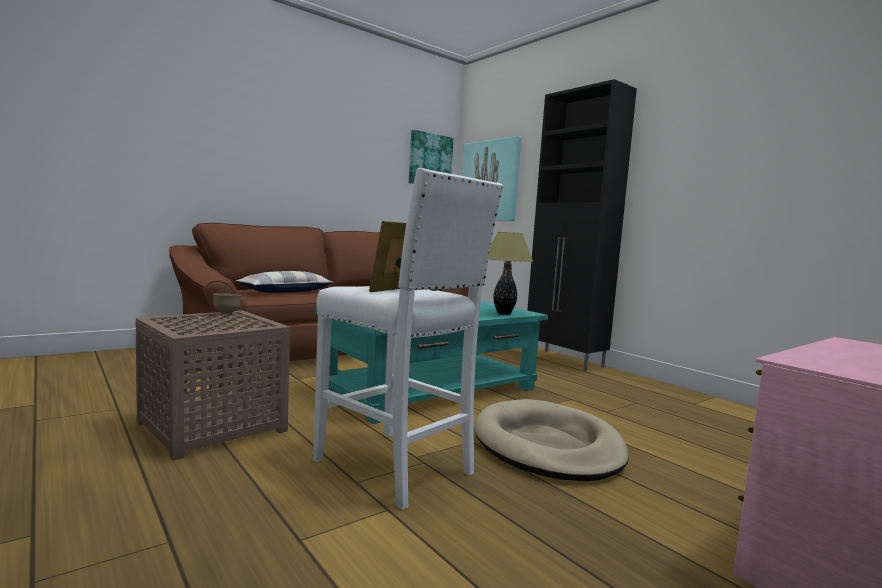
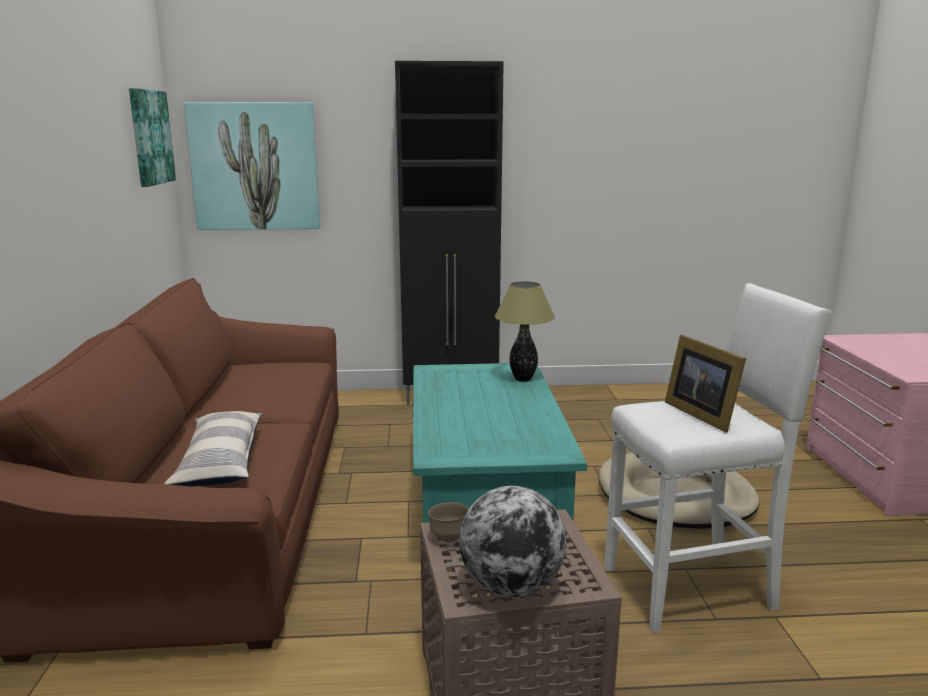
camera: 55 degrees left, 10 degrees up
none -> globe [459,486,567,597]

